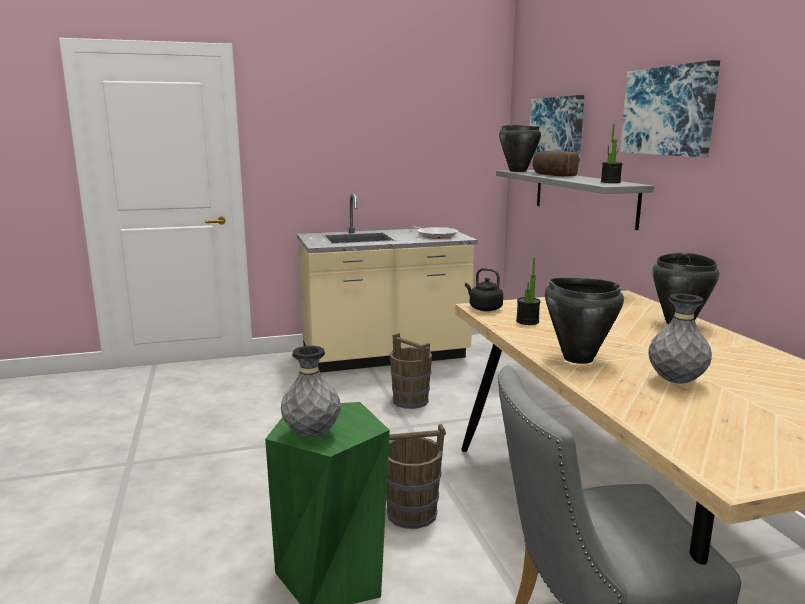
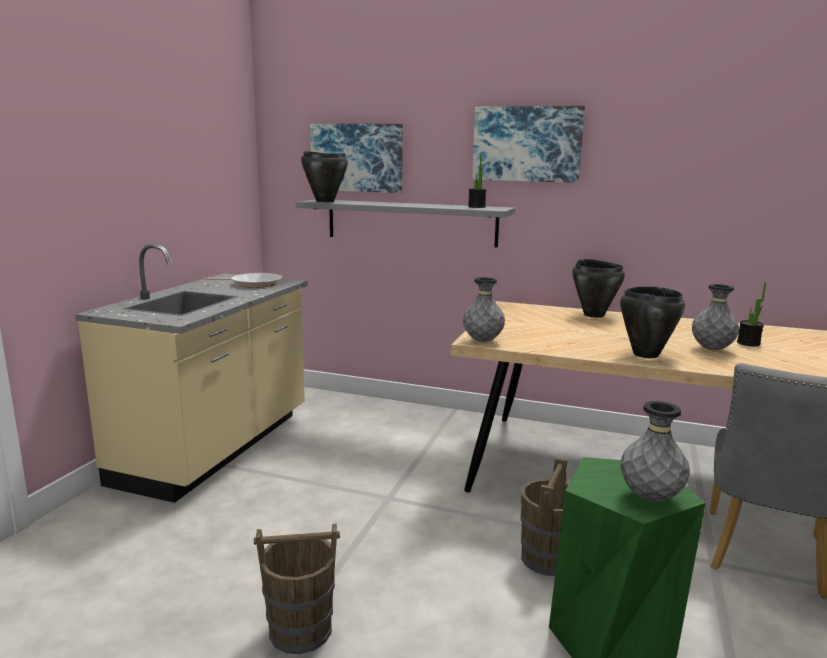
camera: 55 degrees left, 0 degrees up
brown bucket [390,333,432,409] -> brown bucket moved to [254,524,340,654]
black kettle [465,268,503,311] -> grey vase [463,277,505,342]
potted plant [516,257,540,325] -> potted plant moved to [737,283,766,346]
bread [533,151,579,176] -> none

